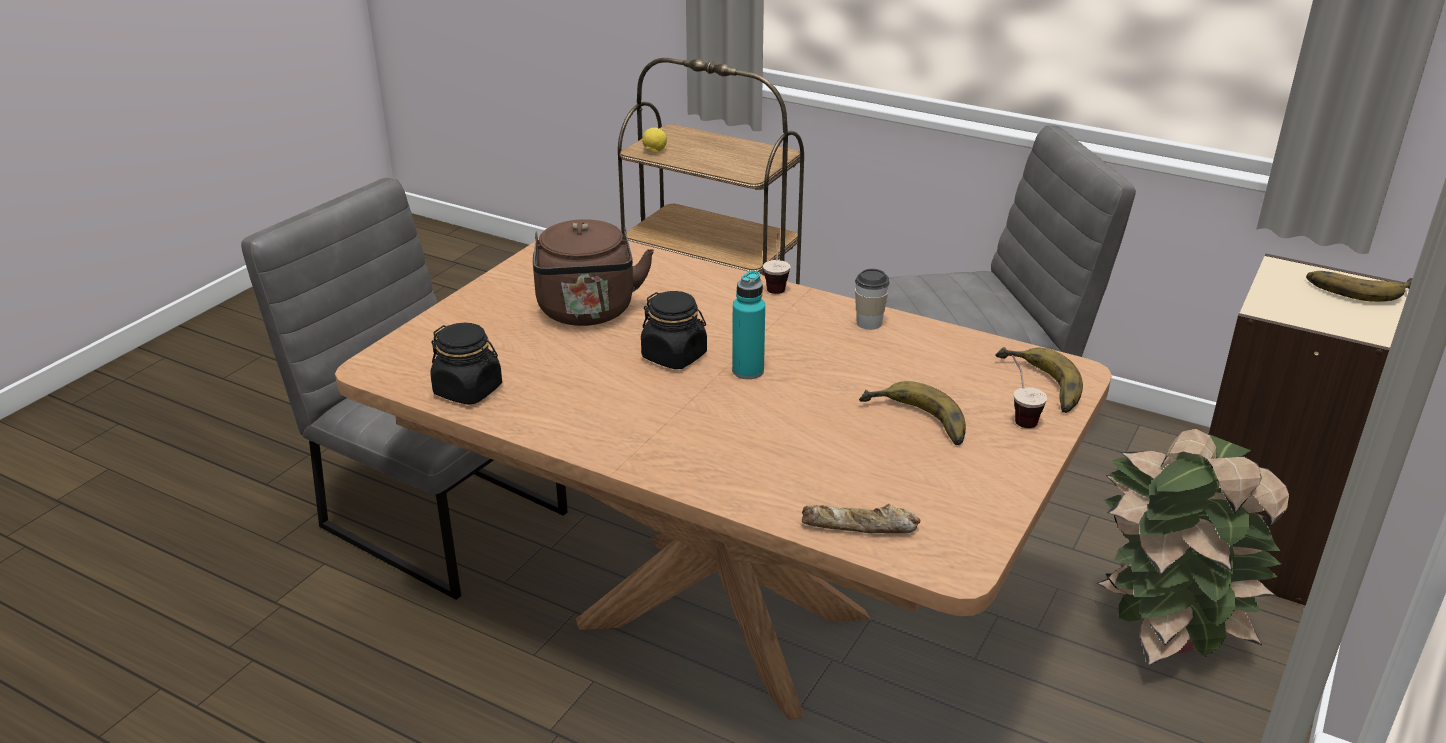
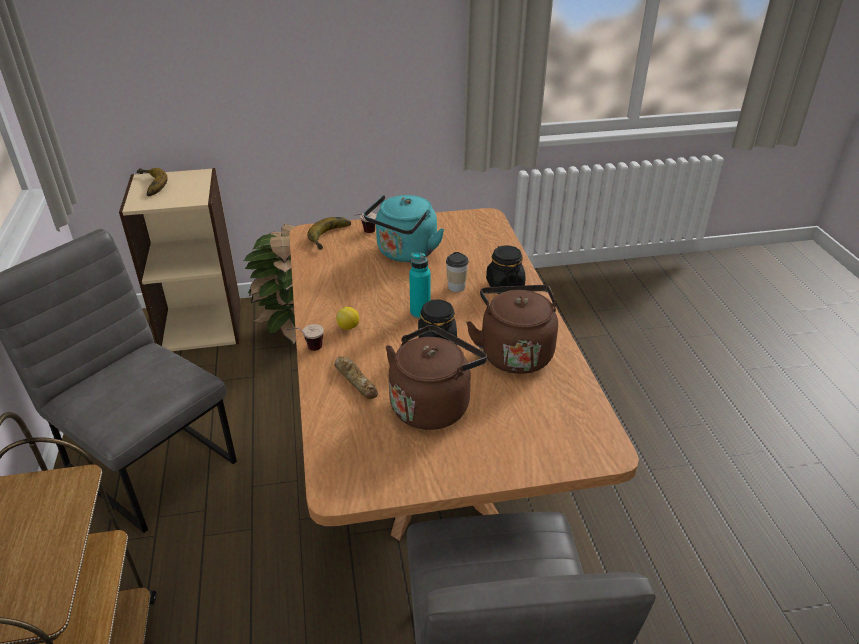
camera: 130 degrees left, 5 degrees up
black jar [430,323,502,405] -> black jar moved to [486,245,526,294]
lemon [642,128,667,152] -> lemon moved to [336,307,359,330]
bread [802,504,920,534] -> bread moved to [334,356,378,399]
cup [855,269,890,330] -> cup moved to [446,252,469,292]
banana [859,381,966,445] -> turquoise kettle [364,195,444,262]
none -> brown kettle [466,285,558,374]

